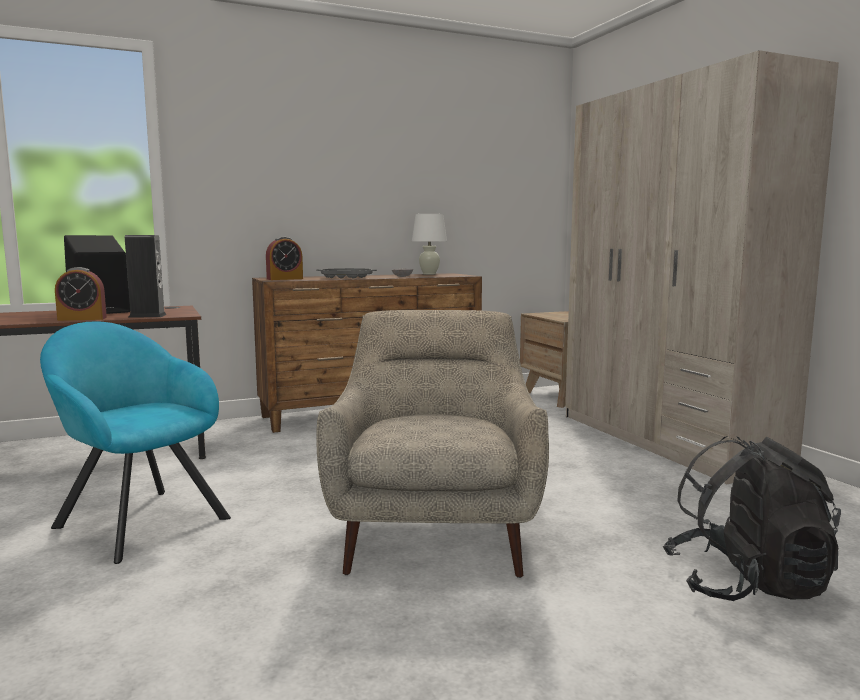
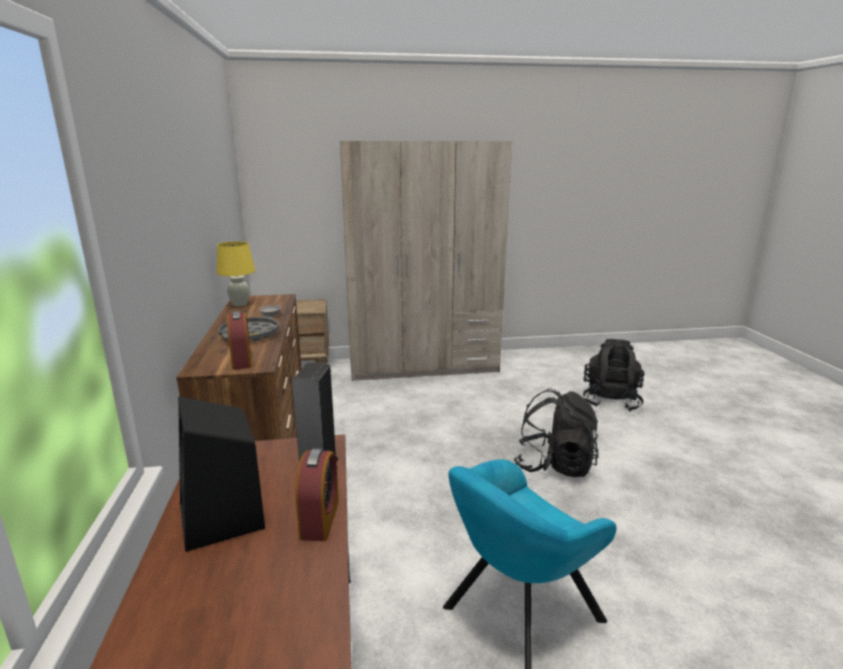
camera: 75 degrees left, 10 degrees up
beige armchair [316,310,549,578] -> black backpack [514,388,598,477]
white table lamp [412,214,447,275] -> yellow table lamp [216,241,256,306]

